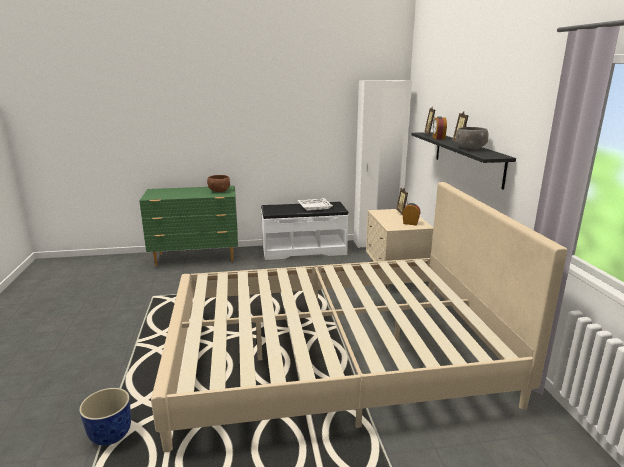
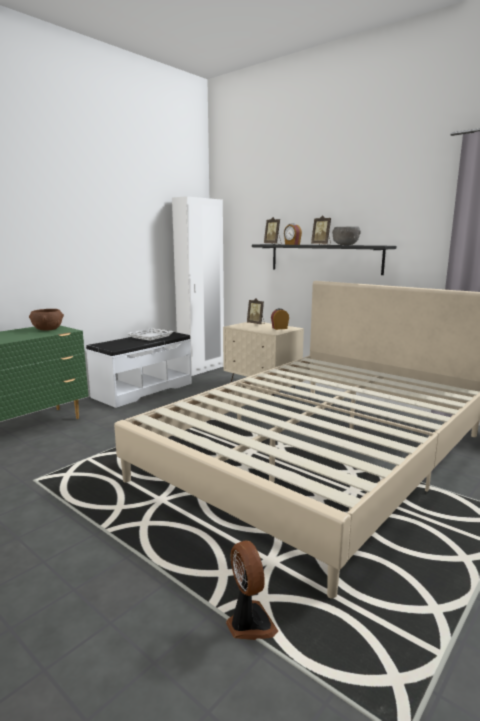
camera: 40 degrees left, 5 degrees down
planter [79,388,131,446] -> fan [226,541,278,640]

